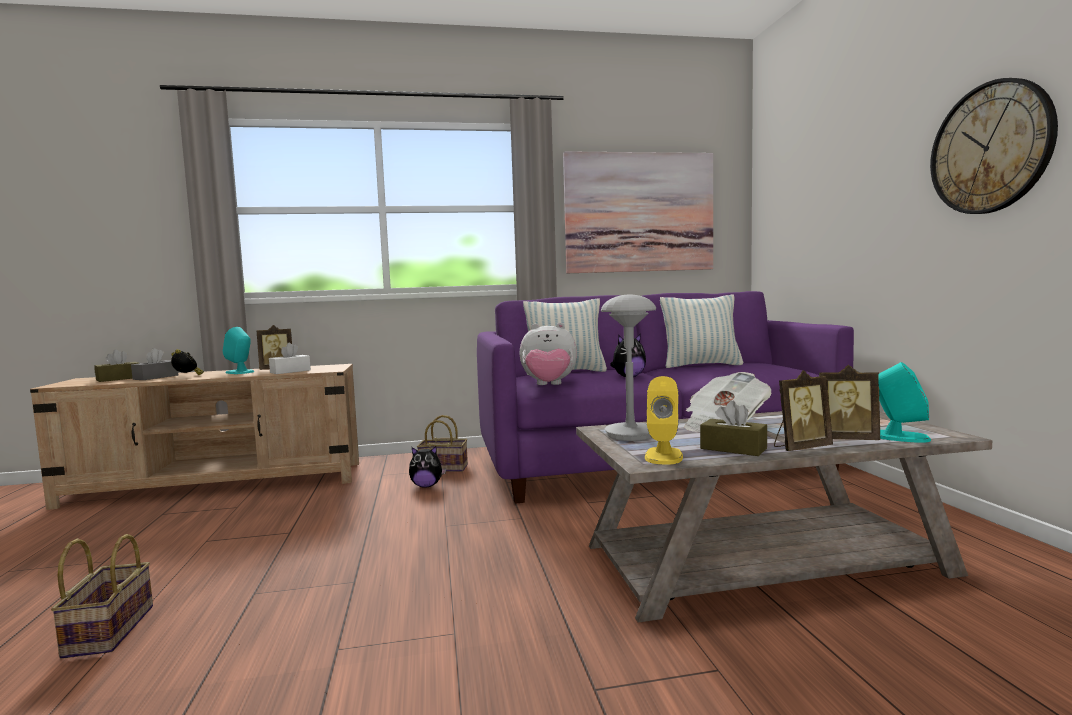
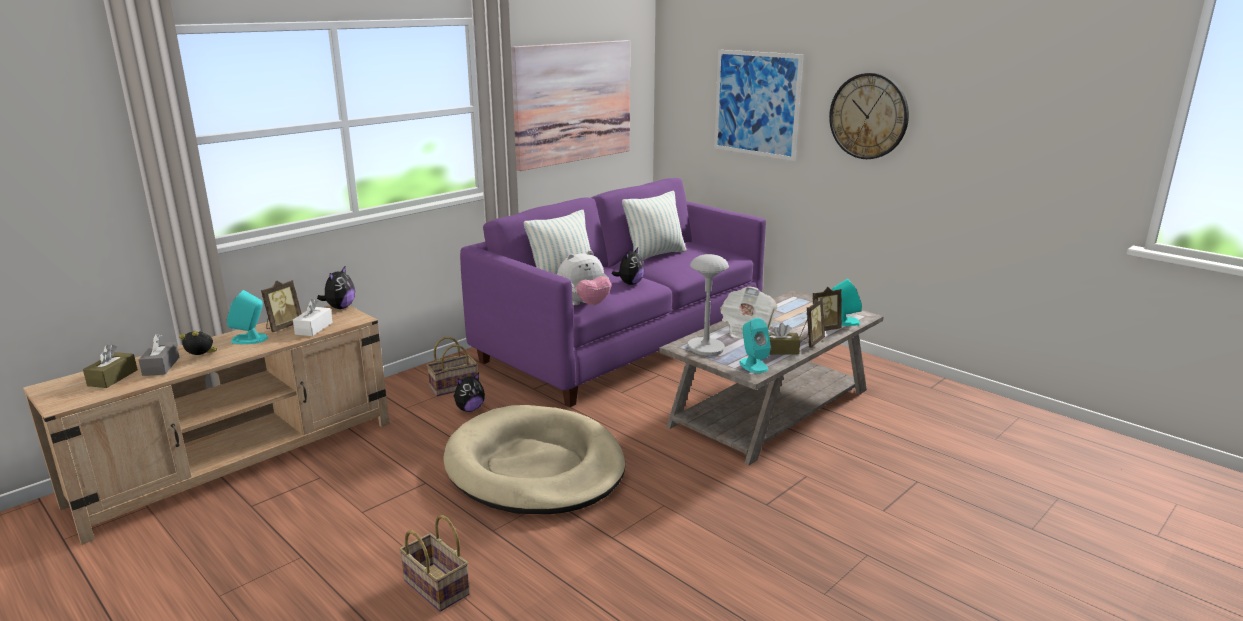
camera: 35 degrees left, 15 degrees up
yellow speaker [645,376,683,465] -> turquoise speaker [739,318,771,373]
none -> plush toy [317,266,355,309]
none -> beige dog bed [443,405,625,514]
none -> picture [714,50,804,161]

